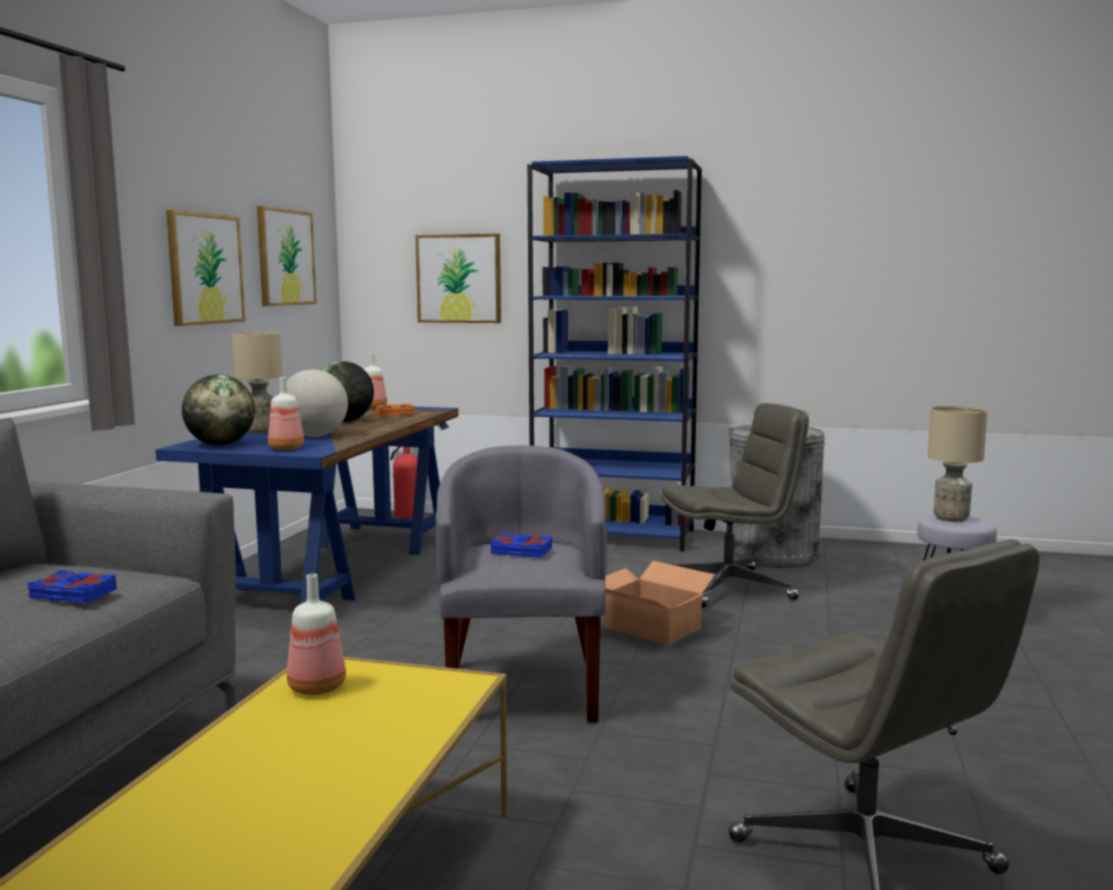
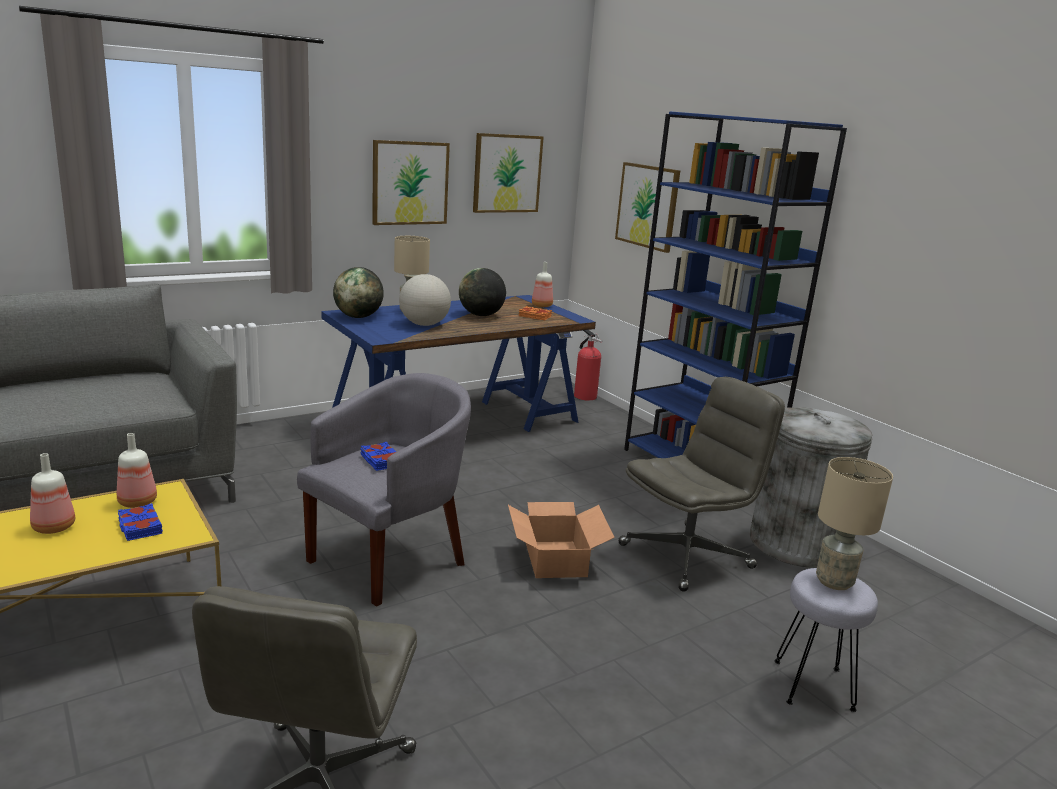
camera: 40 degrees right, 10 degrees up
blue book [28,570,117,603] -> blue book moved to [118,503,163,541]
bottle [268,377,304,450] -> bottle moved to [30,453,75,534]
grey office chair [661,403,809,608] -> grey office chair turned 60 degrees counterclockwise [618,377,785,592]

